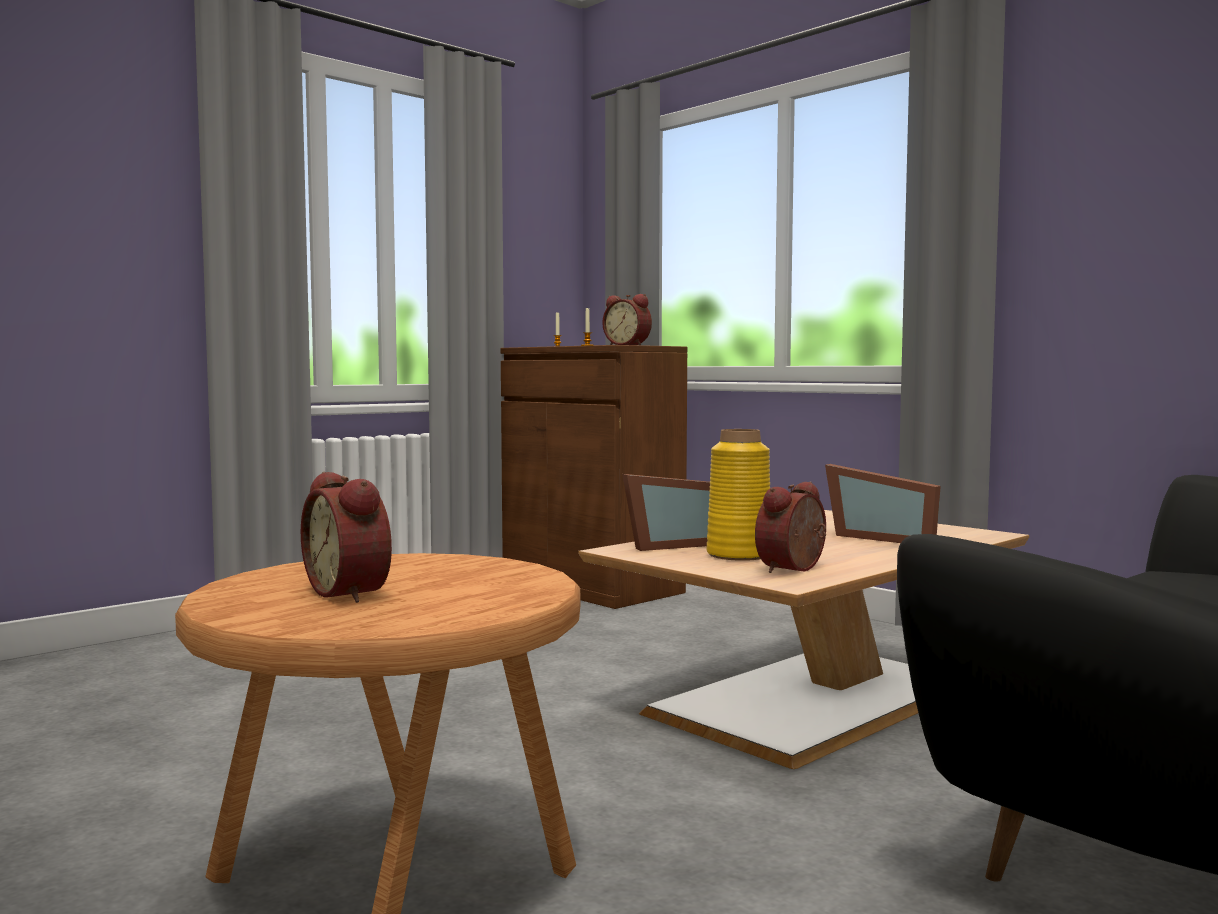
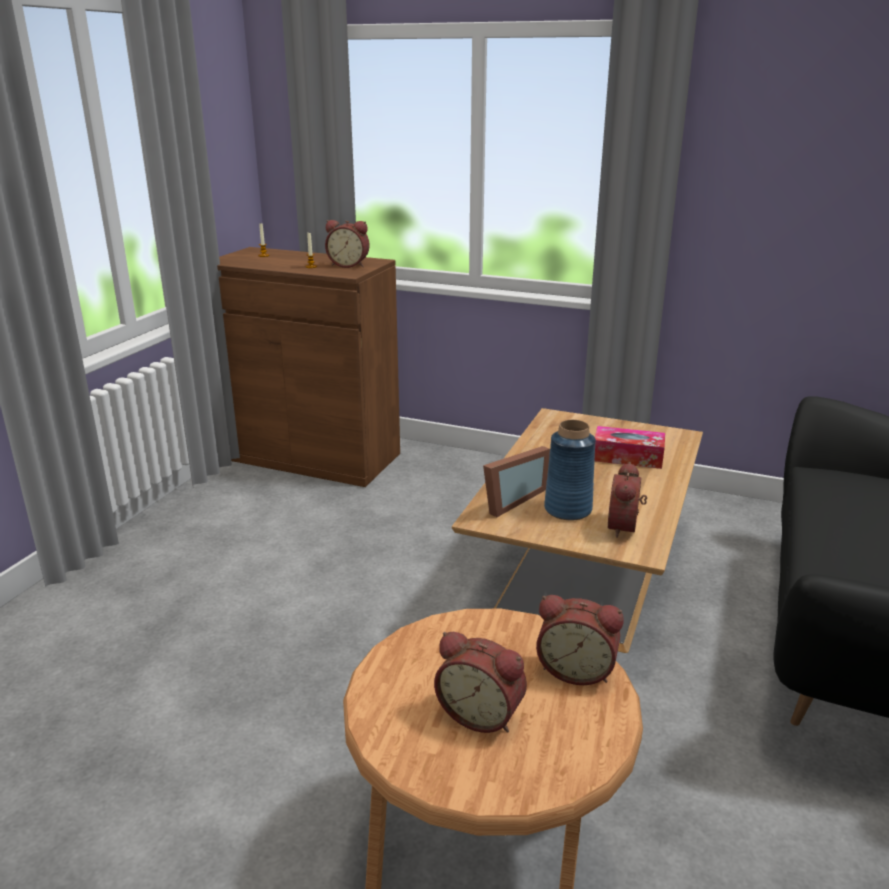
camera: 25 degrees left, 20 degrees up
yellow vase [707,429,770,561] -> blue vase [544,420,596,520]
picture frame [825,464,941,543] -> tissue box [595,426,665,469]
none -> alarm clock [536,595,624,685]

